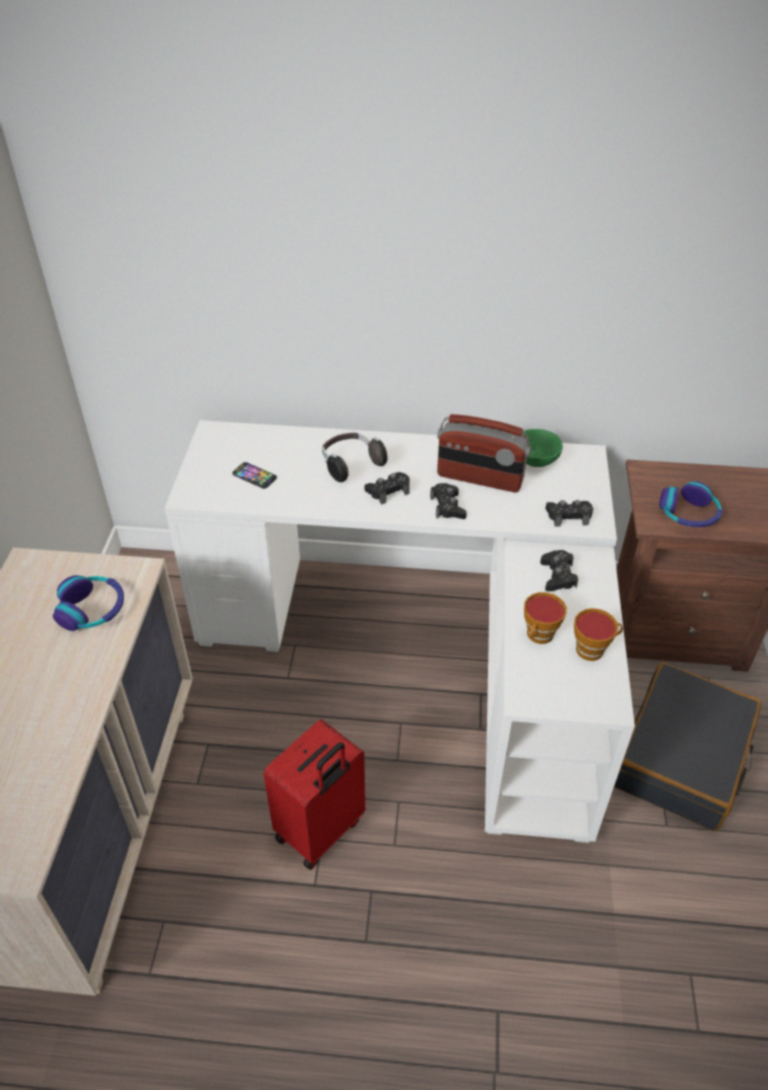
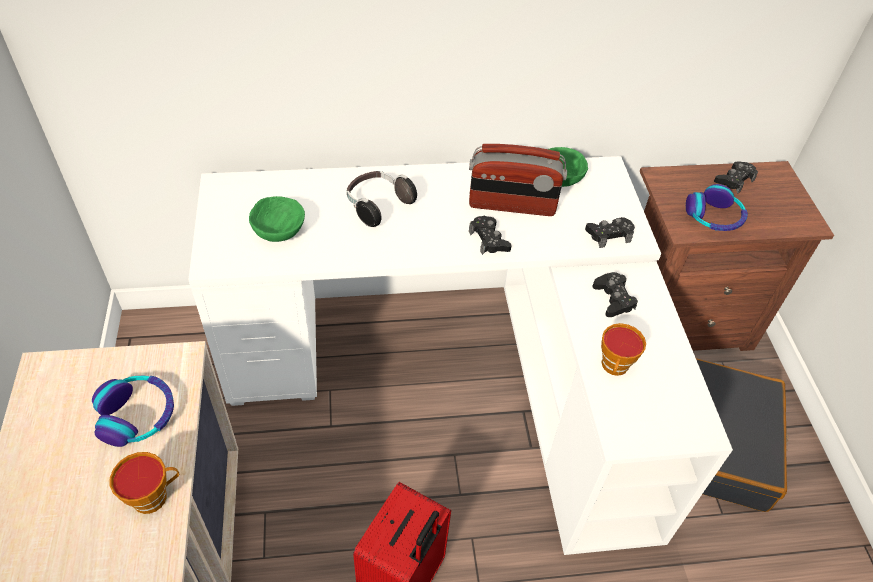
camera: 15 degrees left, 5 degrees up
phone [232,462,277,489] -> green bowl [249,196,305,242]
black game controller [364,472,410,505] -> black game controller moved to [714,161,758,194]
cup [574,608,623,661] -> cup moved to [110,452,179,514]

